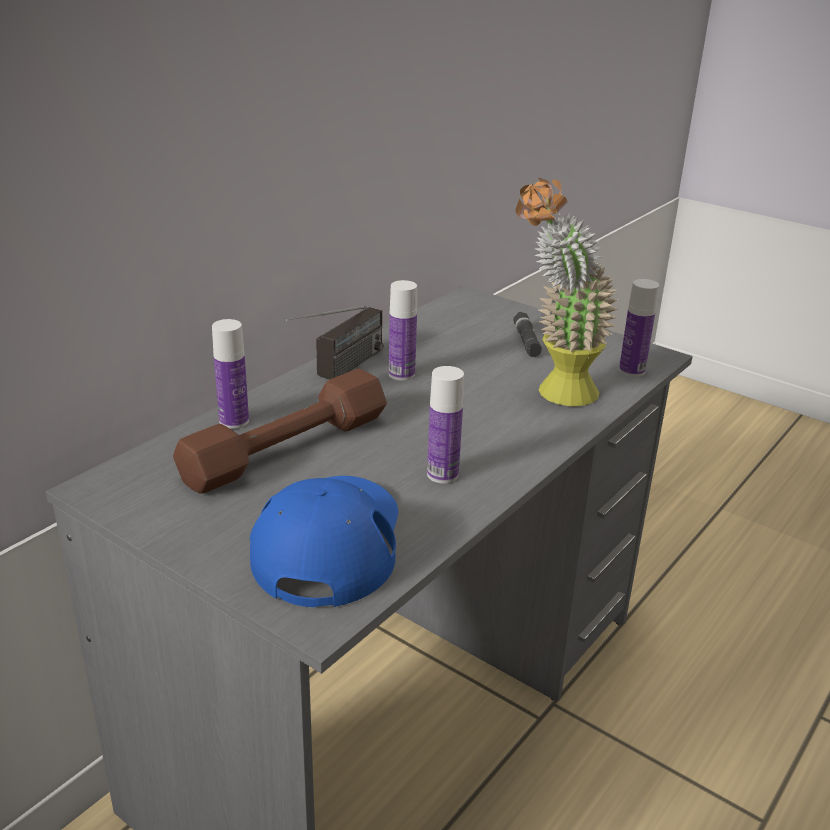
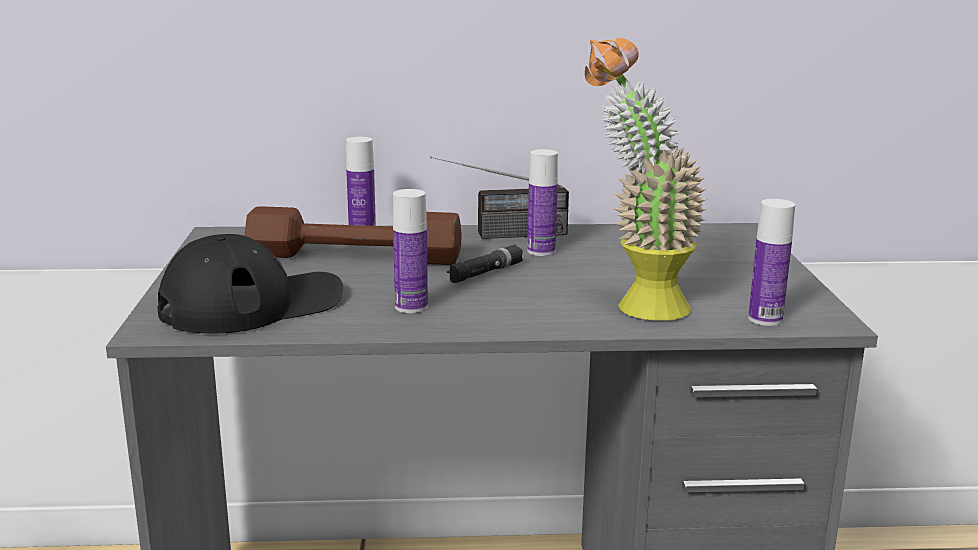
camera: 50 degrees right, 10 degrees down
blue cap [250,476,398,607] -> black cap [157,234,343,334]
black flashlight [513,312,542,357] -> black flashlight moved to [447,244,523,283]

